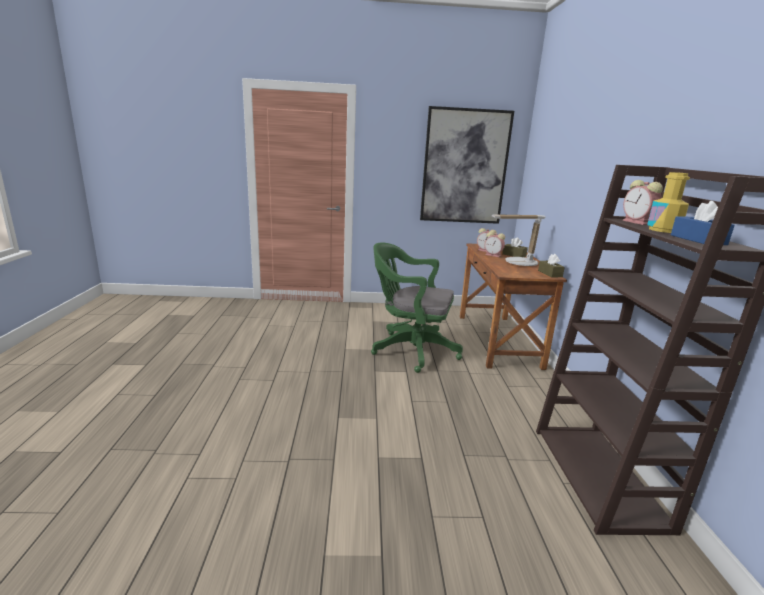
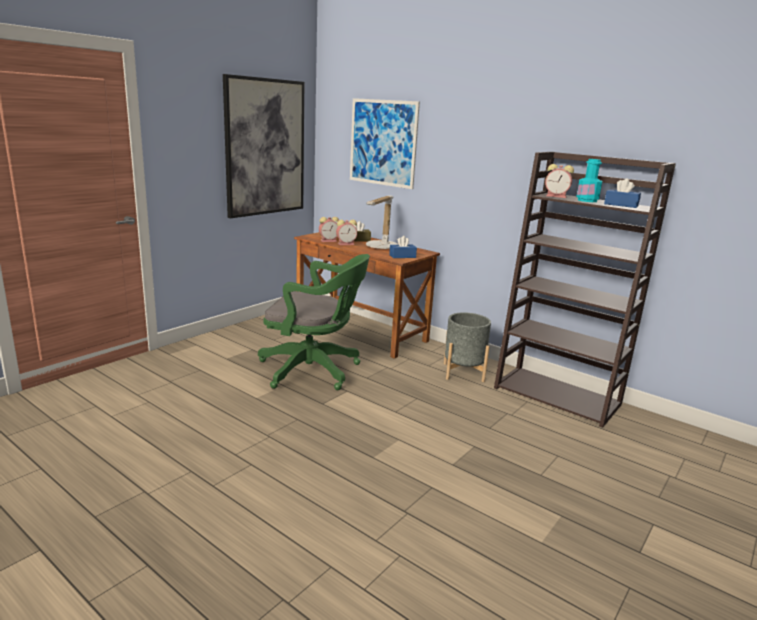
camera: 50 degrees left, 0 degrees up
green office chair [371,243,463,373] -> green office chair turned 135 degrees counterclockwise [258,254,370,390]
brown tissue box [538,254,565,278] -> none
yellow bottle [647,172,690,233] -> turquoise bottle [577,159,602,202]
none -> picture [350,98,420,189]
none -> blue tissue box [389,236,417,258]
none -> grey planter [444,312,491,382]

